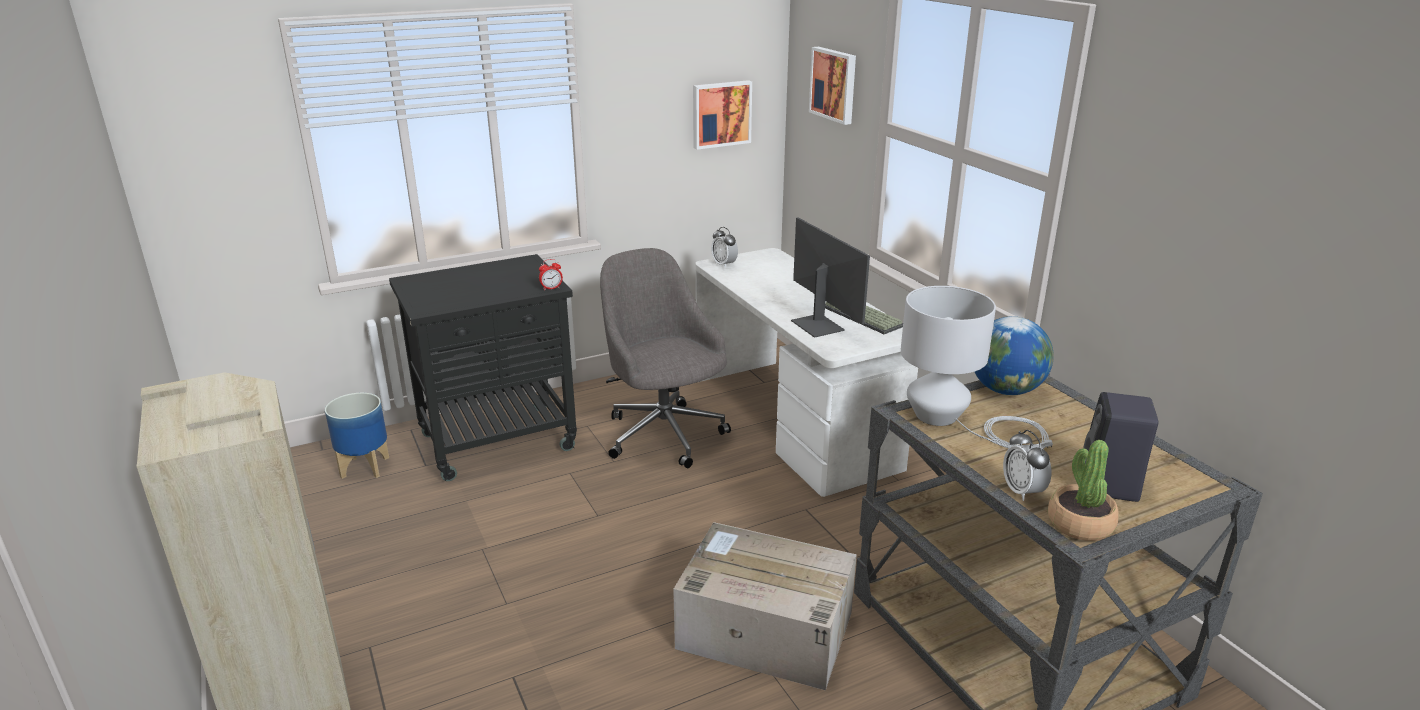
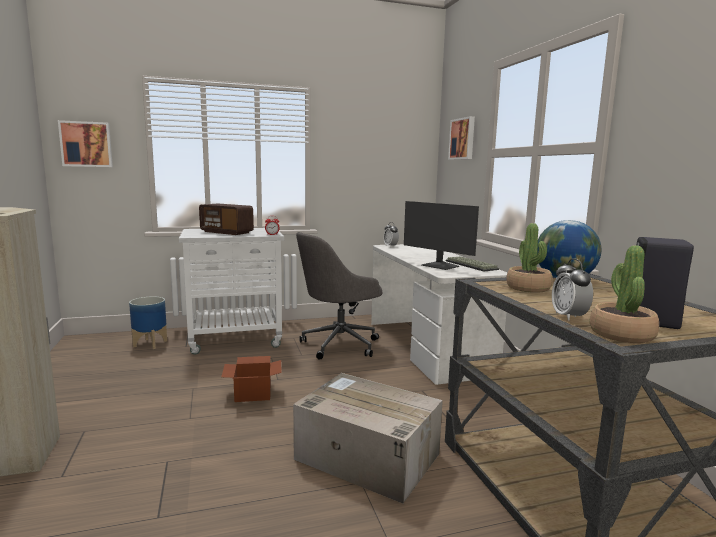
camera: 10 degrees right, 15 degrees down
black cart [389,254,577,481] -> white cart [179,228,284,354]
grey office chair [600,248,731,468] -> grey office chair turned 105 degrees counterclockwise [296,232,382,360]
picture [693,80,752,150] -> picture moved to [58,120,113,167]
monitor [791,217,870,338] -> monitor turned 150 degrees clockwise [404,201,479,270]
grey table lamp [901,286,1053,449] -> potted plant [506,223,553,293]
none -> radio [199,203,254,235]
none -> cardboard box [221,356,281,402]

